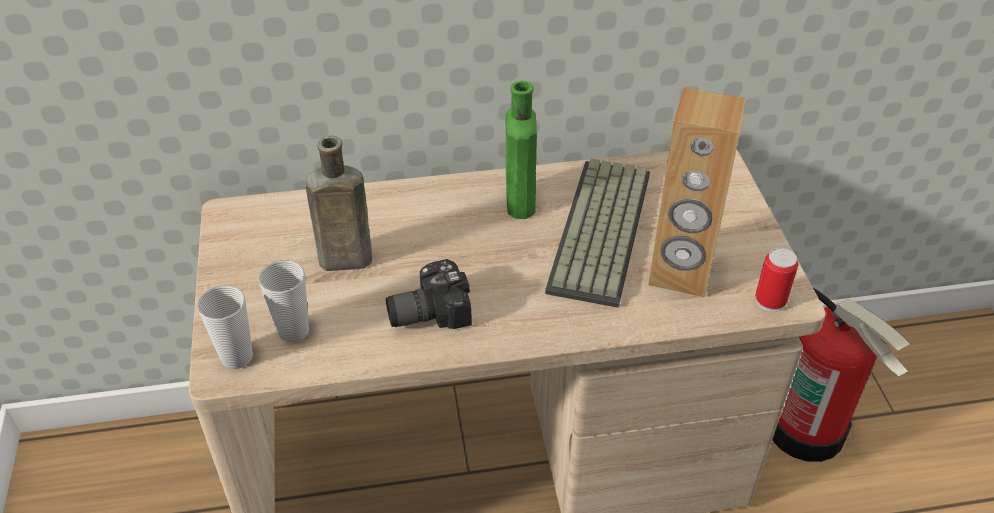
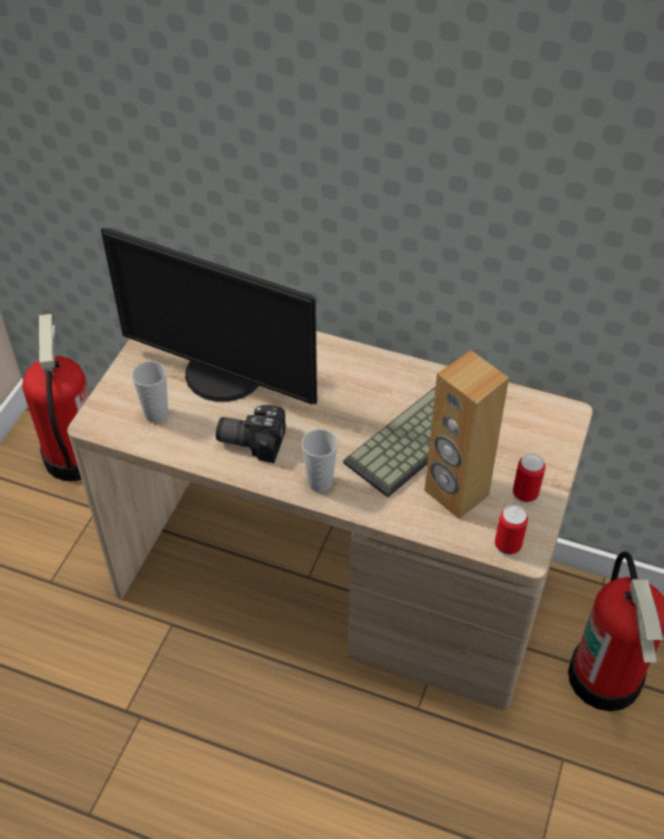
camera: 30 degrees right, 5 degrees up
cup [197,285,253,369] -> cup moved to [302,429,338,492]
brown bottle [306,136,372,271] -> monitor [101,228,317,404]
green bottle [505,81,537,219] -> none
none -> fire extinguisher [23,314,90,481]
none -> can [513,453,545,504]

